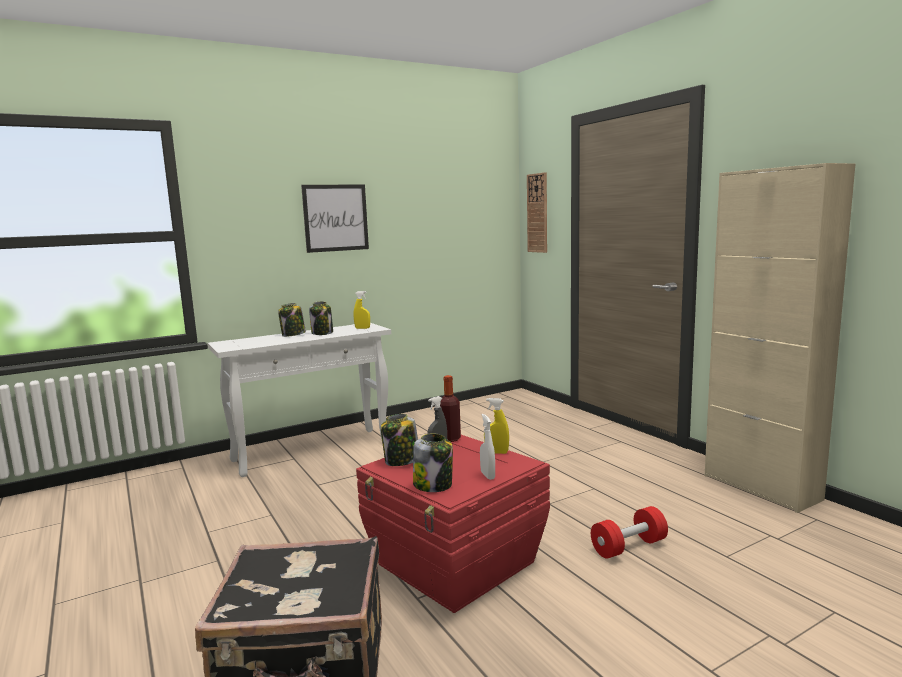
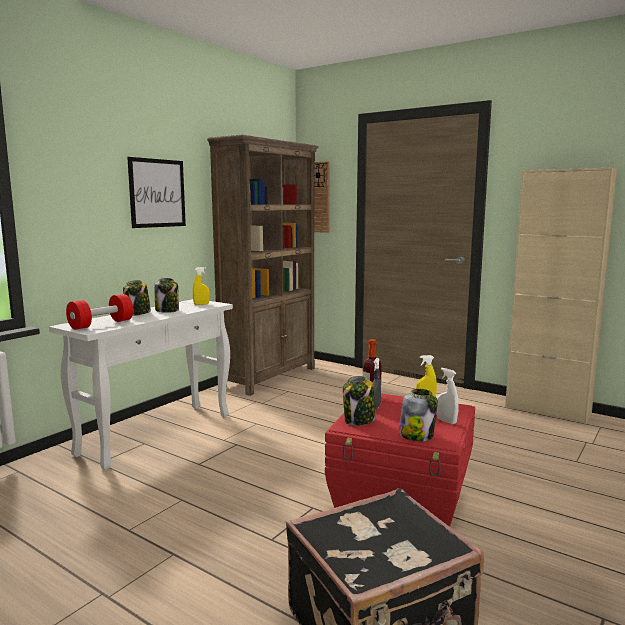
camera: 25 degrees left, 0 degrees up
red dumbbell [591,506,668,559] -> red dumbbell moved to [66,294,133,330]
none -> brown bookcase [207,135,318,396]

